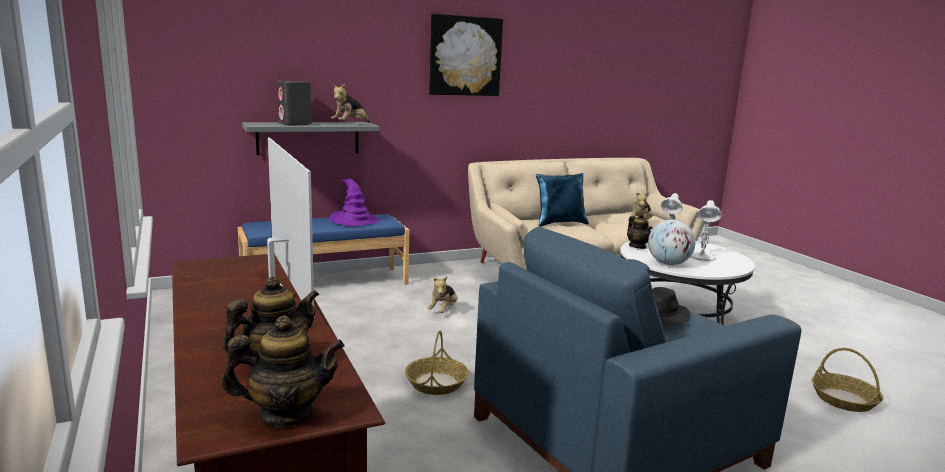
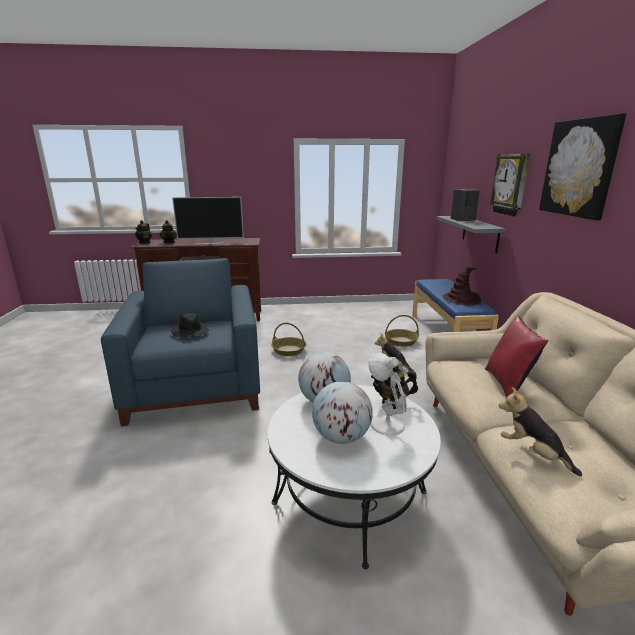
camera: 110 degrees right, 5 degrees up
purple hat [329,178,379,226] -> brown hat [442,267,481,306]
plush toy [331,84,370,123] -> none
blue pillow [536,173,589,227] -> red pillow [485,315,548,399]
white table lamp [690,200,722,261] -> globe [312,381,373,444]
basket [812,348,884,412] -> basket moved to [385,315,419,347]
none -> wall clock [490,154,530,216]

